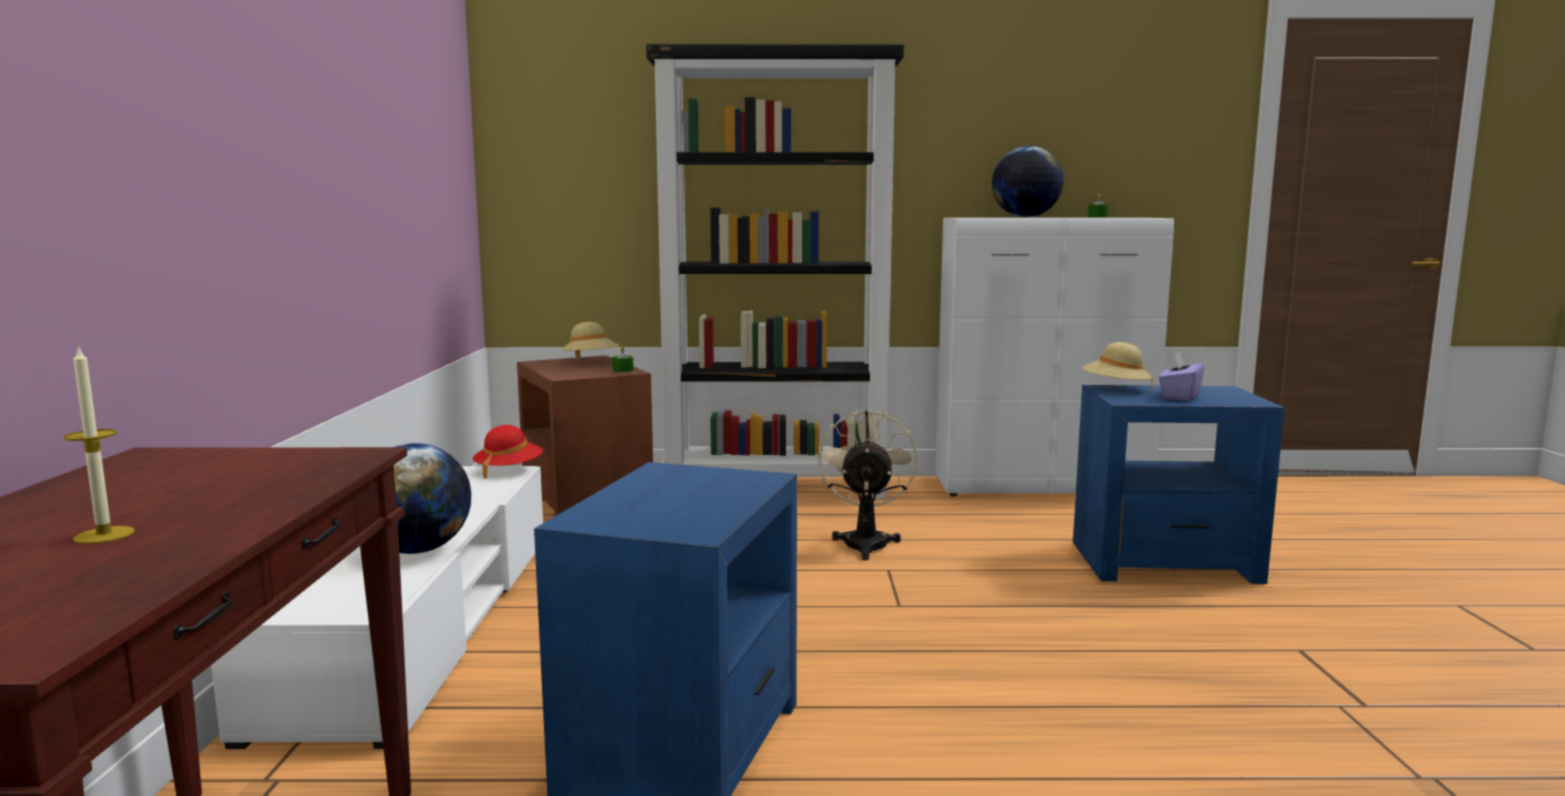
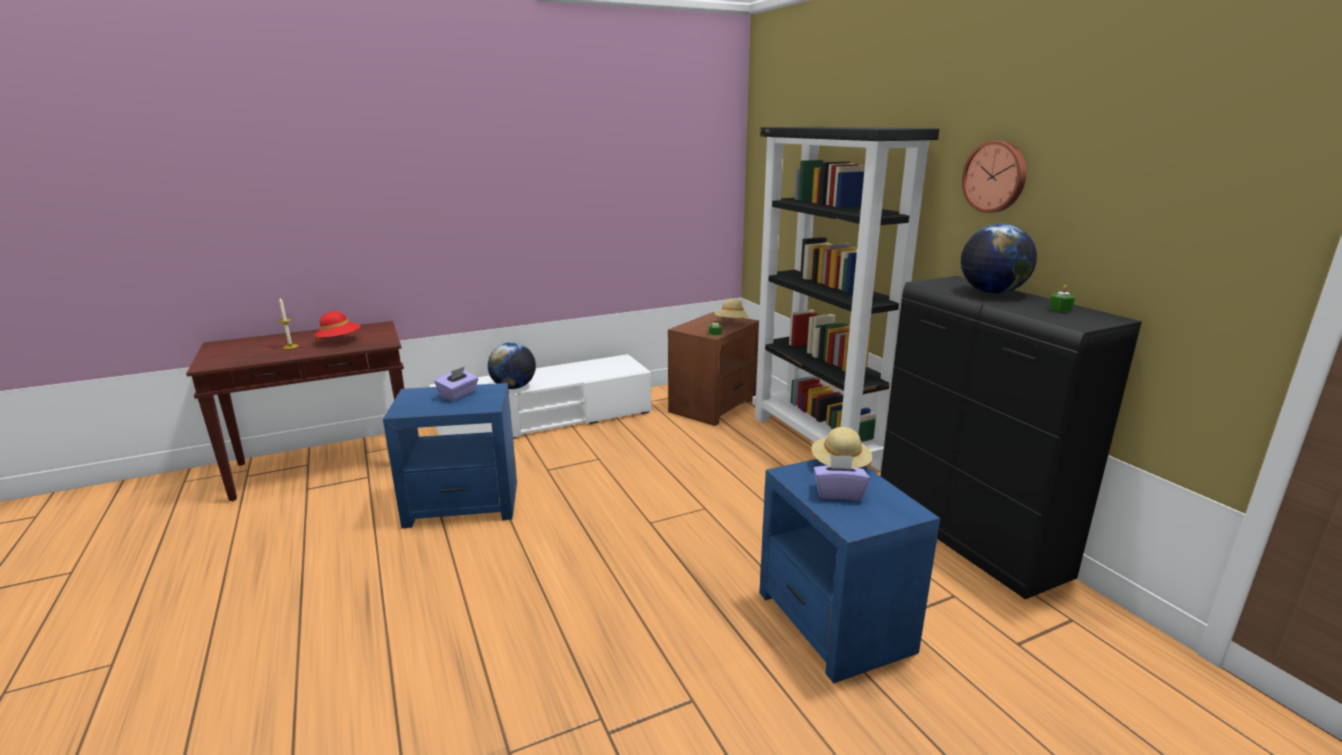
camera: 65 degrees right, 10 degrees up
red hat [473,425,543,479] -> red hat moved to [314,311,361,341]
beige fan [818,409,917,560] -> none
white cabinet [935,218,1174,496] -> black cabinet [881,276,1142,599]
none -> purple tissue box [435,366,478,401]
none -> wall clock [962,140,1026,213]

